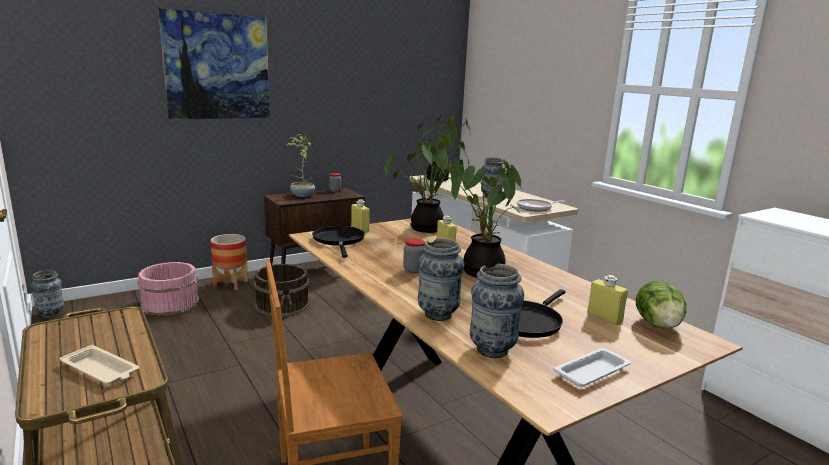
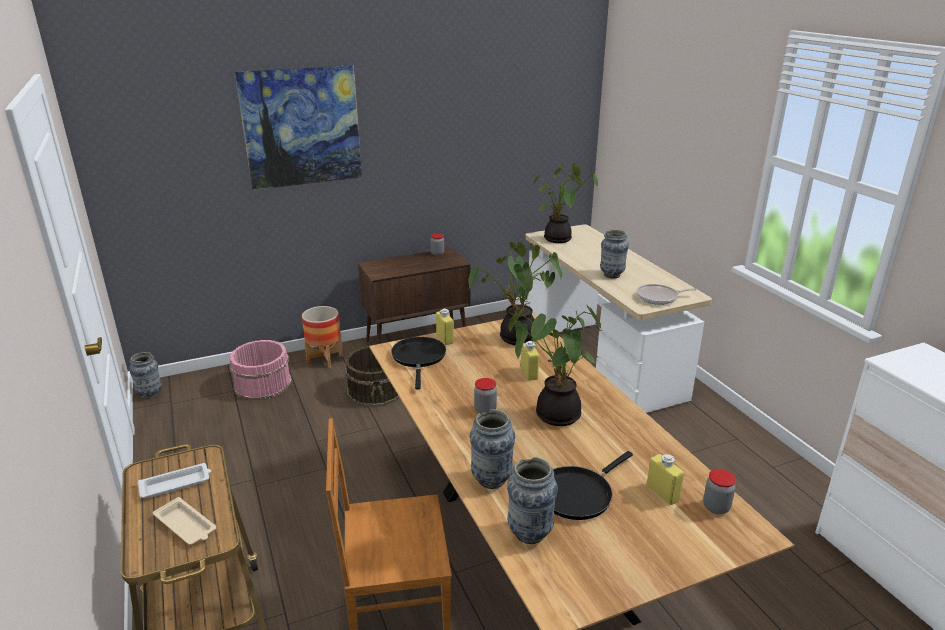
camera: 10 degrees right, 10 degrees up
potted plant [287,134,315,197] -> none
white tray [553,348,631,387] -> white tray moved to [138,463,211,498]
lettuce [636,280,686,329] -> jar [703,469,736,514]

